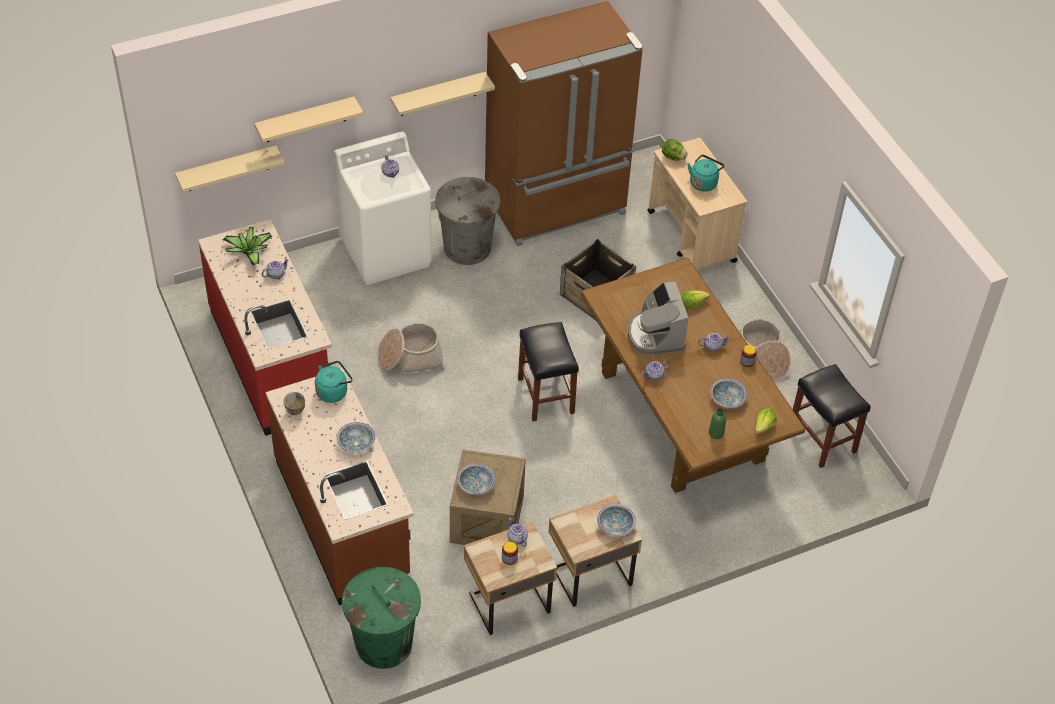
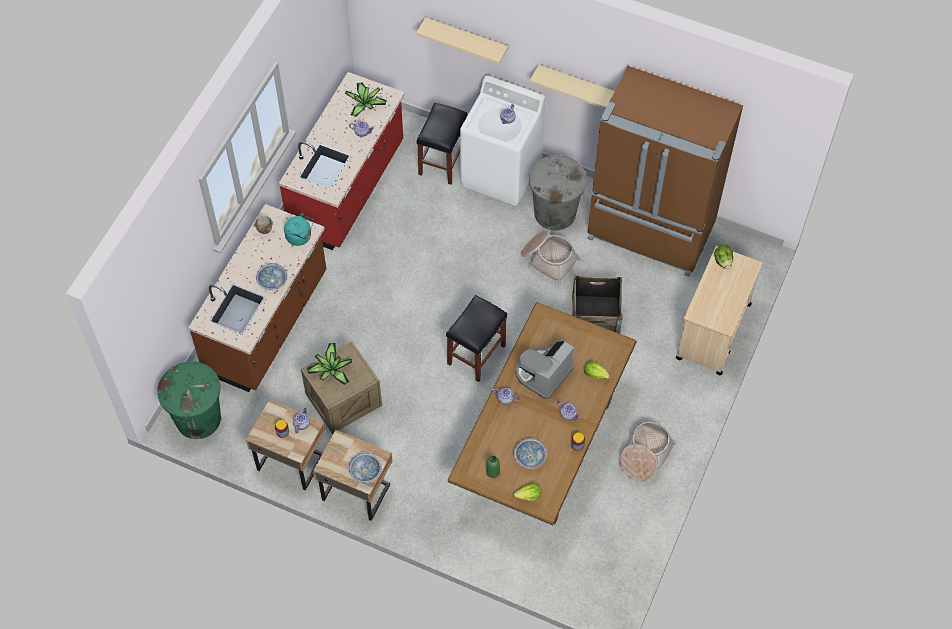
camera: 50 degrees right, 10 degrees up
beige shelf [175,146,285,192] -> none
basket [377,323,445,377] -> basket moved to [521,230,580,285]
bowl [457,464,495,495] -> potted plant [307,343,352,385]
turquoise kettle [687,155,724,192] -> none
black stool [793,364,870,468] -> black stool moved to [417,103,468,185]

